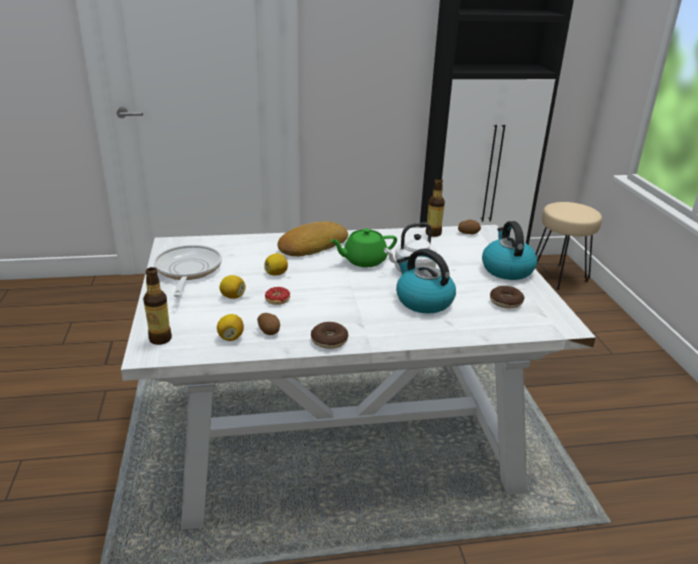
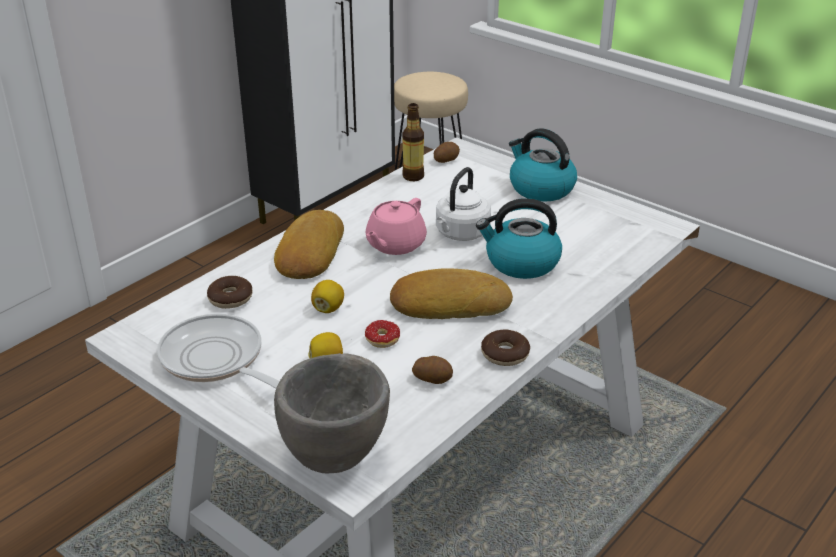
camera: 40 degrees left, 5 degrees up
bottle [143,267,172,345] -> grey bowl [274,353,390,474]
lemon [217,314,244,341] -> none
green teapot [330,228,397,267] -> pink teapot [366,198,427,255]
donut [490,286,524,308] -> donut moved to [207,276,253,309]
none -> bread [390,268,513,319]

